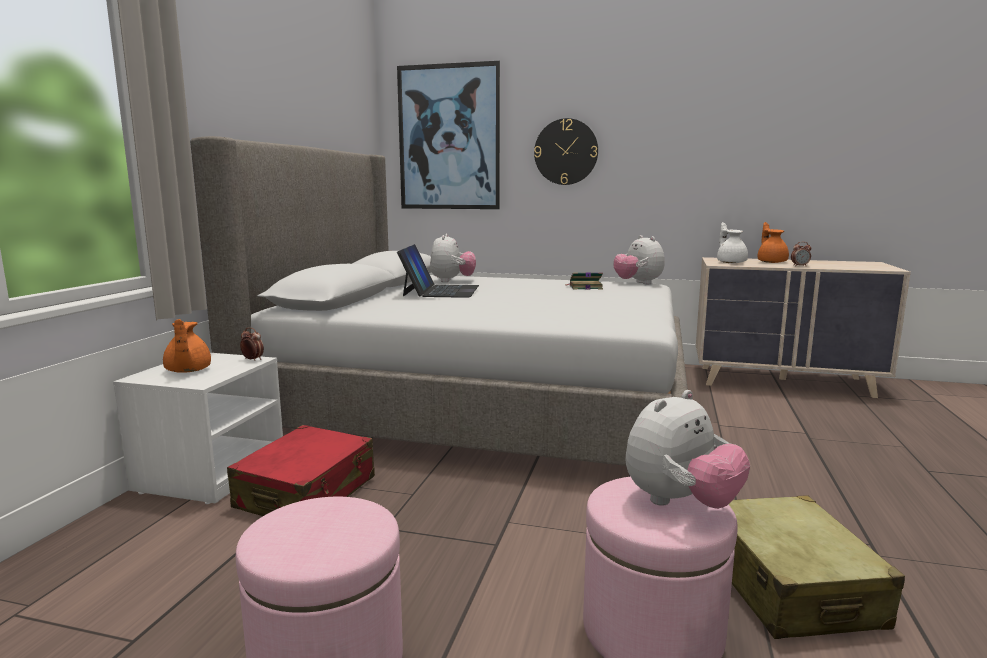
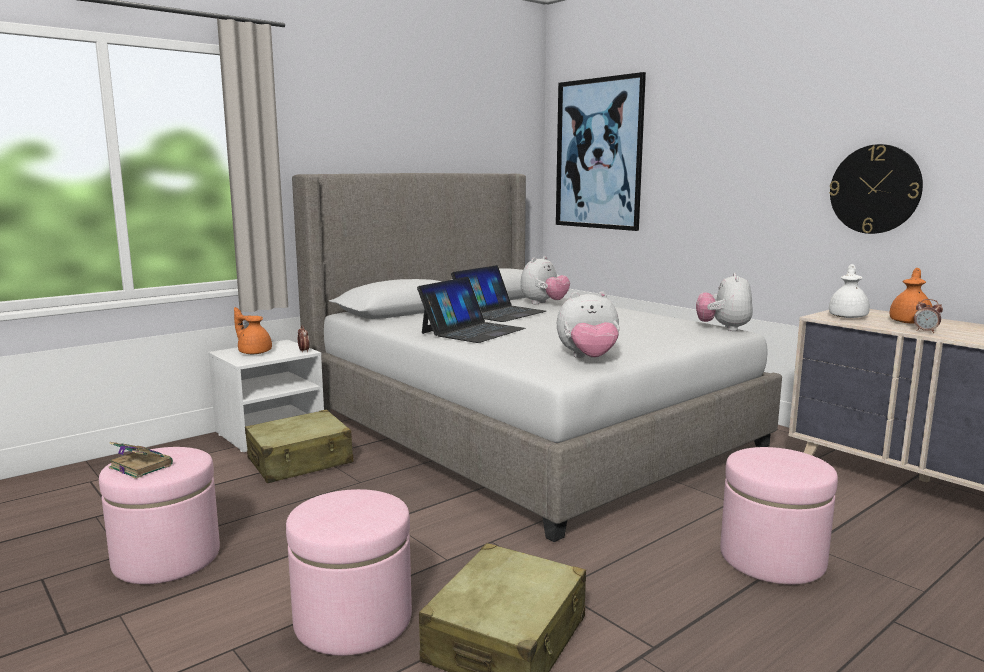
camera: 35 degrees right, 0 degrees up
orange teapot [163,319,211,373] -> orange teapot turned 105 degrees clockwise [234,307,272,354]
red suitcase [227,425,375,516] -> beige suitcase [245,410,353,483]
wall clock [534,118,598,185] -> wall clock moved to [829,144,923,234]
book [567,272,603,290] -> book moved to [109,442,173,479]
plush toy [626,390,750,509] -> plush toy moved to [557,291,620,358]
none -> laptop [417,277,525,343]
none -> pink ottoman [720,447,838,585]

